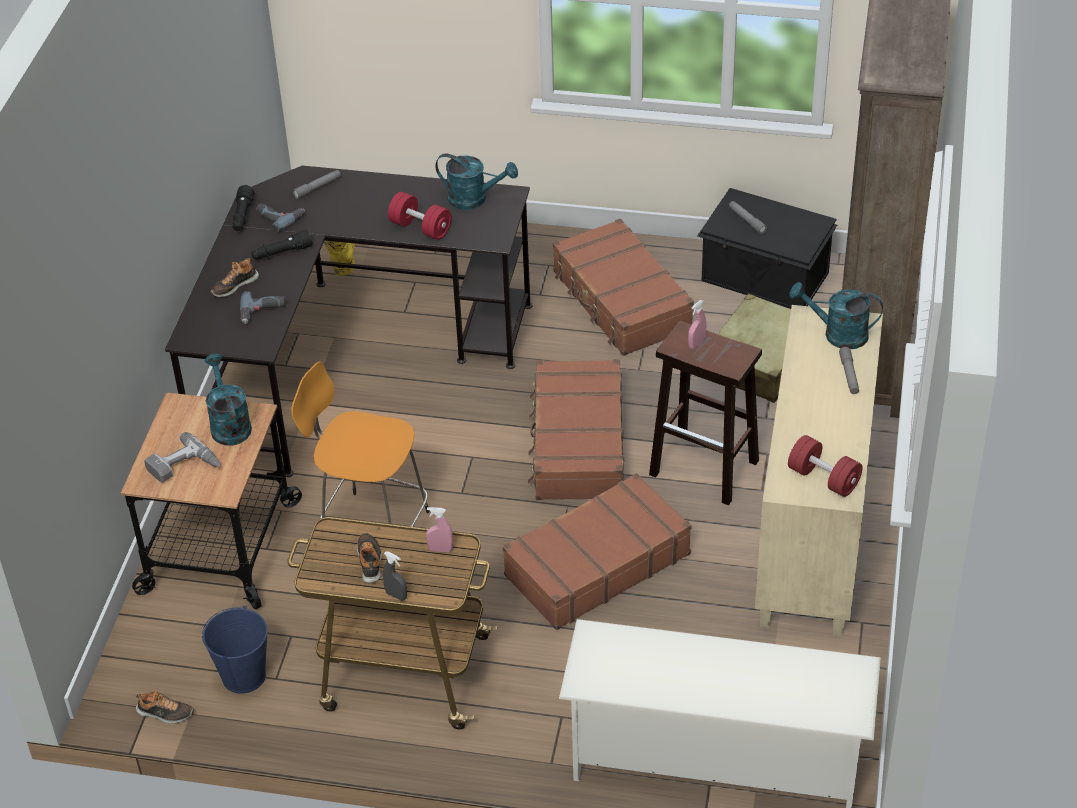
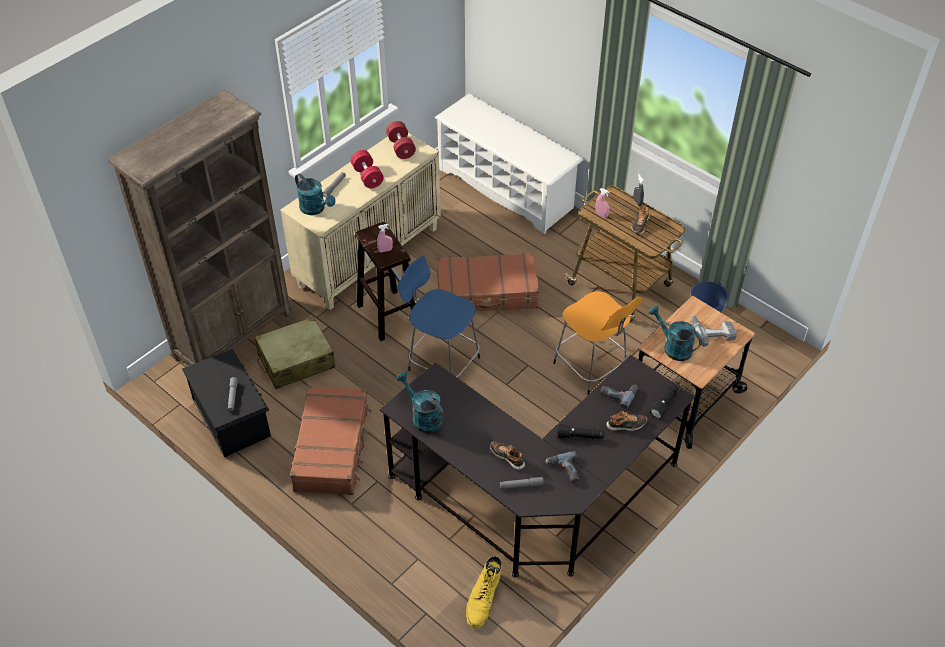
camera: 150 degrees left, 5 degrees up
shoe [136,691,194,724] -> shoe moved to [490,441,525,470]
turquoise watering can [205,354,252,446] -> turquoise watering can turned 120 degrees clockwise [648,305,702,361]
black flashlight [233,185,254,231] -> black flashlight moved to [650,382,680,419]
red dumbbell [388,192,452,240] -> red dumbbell moved to [351,150,384,188]
brown suitcase [528,359,624,500] -> blue stool [398,256,480,377]

